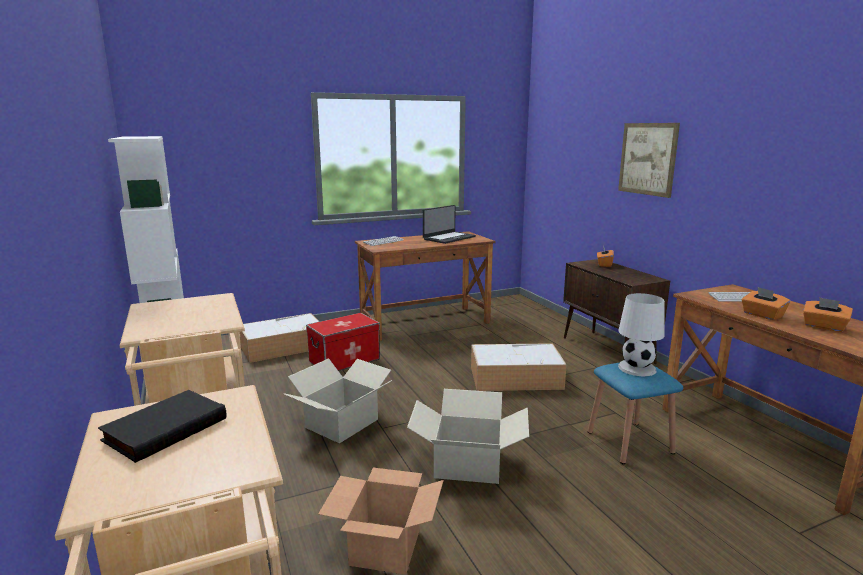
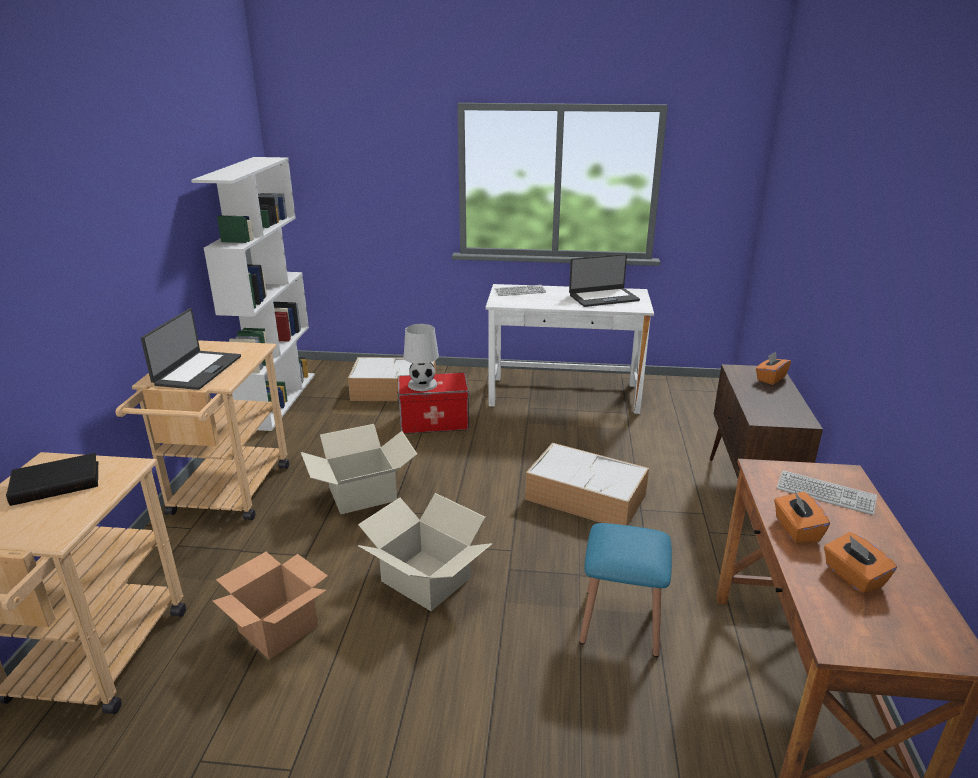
camera: 30 degrees right, 10 degrees up
brown desk [355,231,496,341] -> white desk [485,284,654,414]
picture [618,123,680,198] -> none
white table lamp [618,293,665,376] -> white table lamp moved to [404,324,439,391]
none -> laptop [141,308,241,390]

